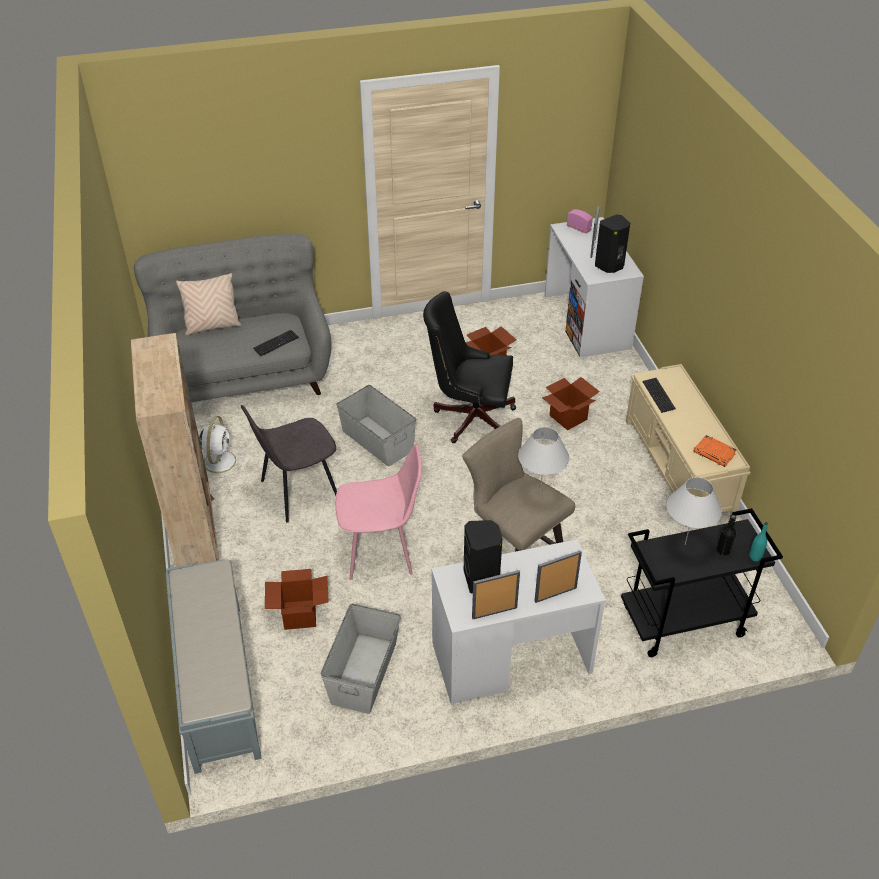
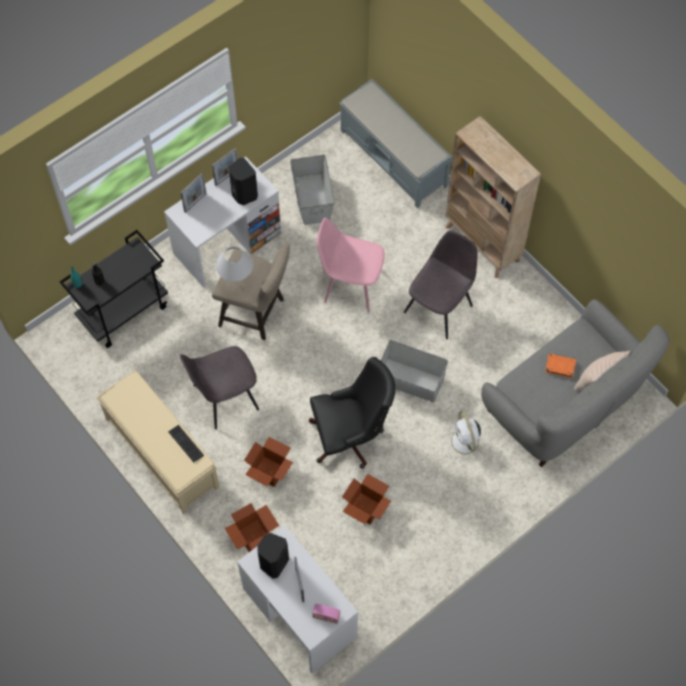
camera: 155 degrees right, 20 degrees up
white fan [199,416,243,478] -> white fan moved to [445,411,487,461]
keyboard [253,330,299,356] -> none
cardboard box [265,569,329,630] -> cardboard box moved to [225,503,279,552]
pink chair [335,443,422,580] -> pink chair turned 45 degrees clockwise [317,217,385,312]
white table lamp [667,477,722,544] -> none
orange book [693,435,737,467] -> orange book moved to [545,354,576,378]
none -> grey chair [180,346,259,429]

